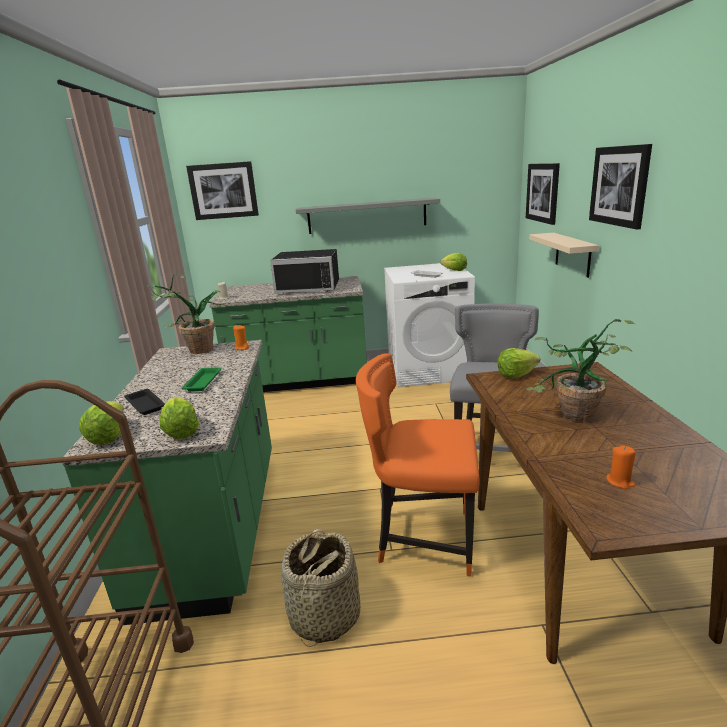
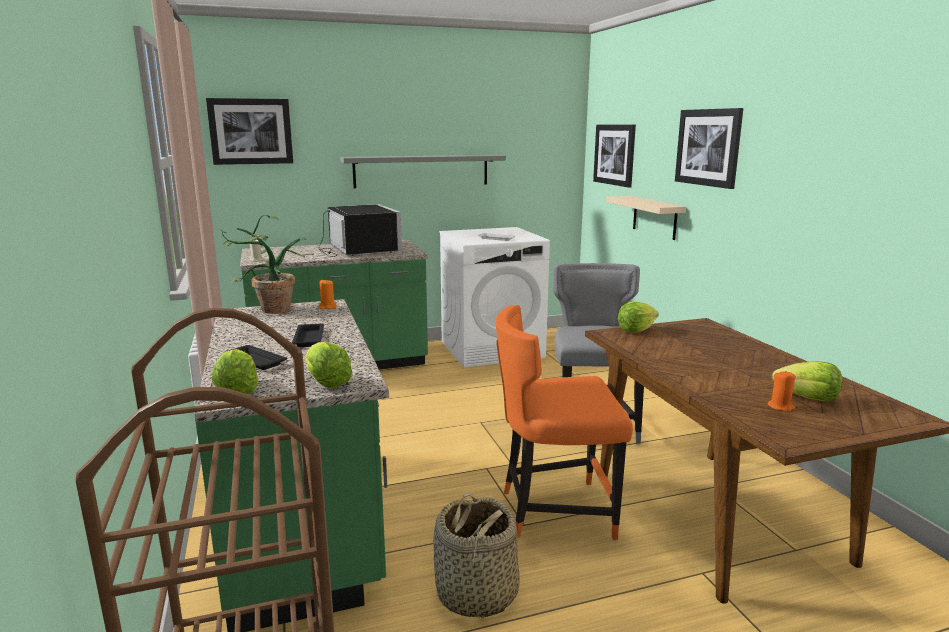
camera: 15 degrees left, 5 degrees down
green tray [181,367,222,391] -> black tray [292,324,324,347]
black microwave [270,249,339,293] -> black microwave turned 105 degrees counterclockwise [319,204,402,257]
lettuce [440,253,467,271] -> lettuce moved to [772,361,842,402]
potted plant [525,319,635,423] -> none

